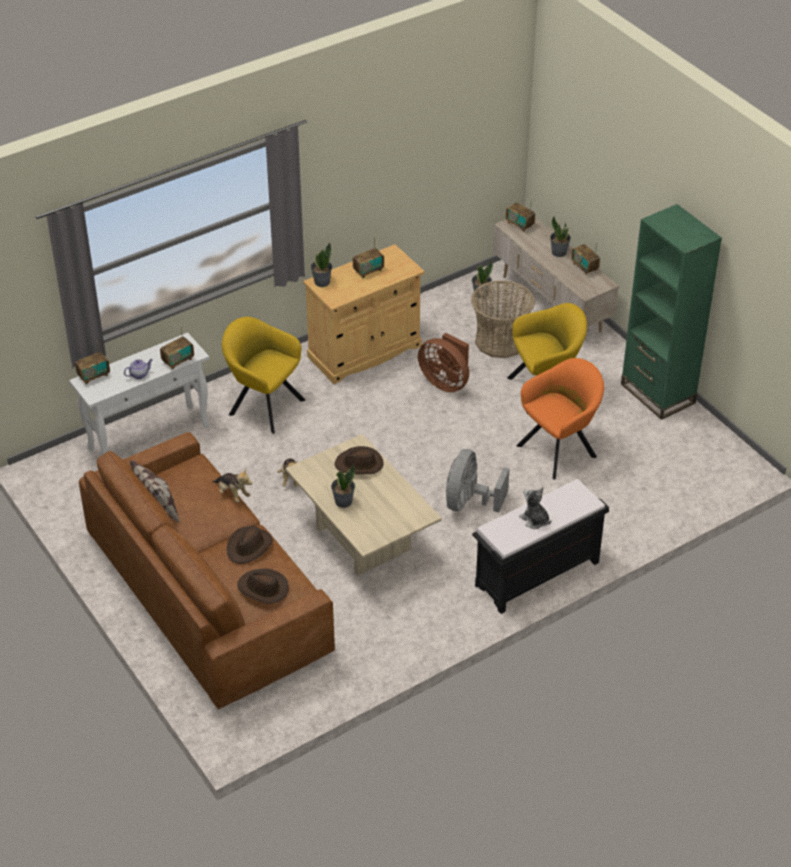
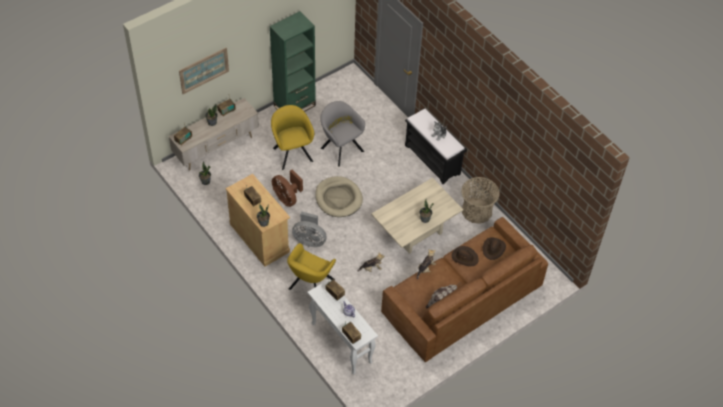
camera: 95 degrees left, 10 degrees up
brown hat [334,446,384,474] -> none
brown fan [418,333,469,392] -> brown fan turned 105 degrees clockwise [272,169,303,207]
grey fan [446,449,510,513] -> grey fan moved to [292,211,327,247]
basket [471,280,535,358] -> basket moved to [461,177,500,224]
orange armchair [516,358,604,480] -> grey armchair [320,101,365,167]
none -> picture [179,48,229,94]
none -> beige dog bed [315,176,363,217]

